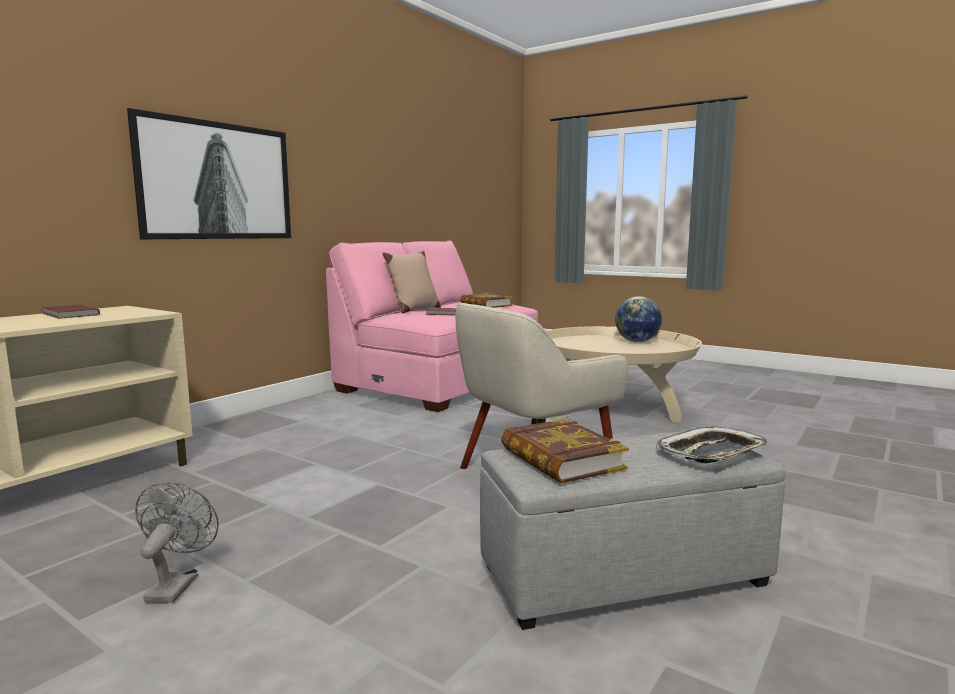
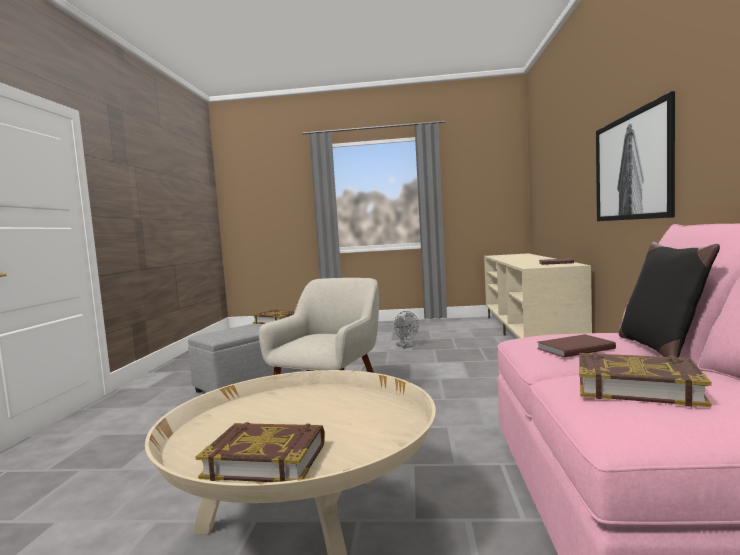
camera: 150 degrees right, 5 degrees down
beige pillow [383,250,441,313] -> black pillow [619,242,720,357]
globe [615,296,662,342] -> book [196,422,325,482]
tray [656,426,768,463] -> none

